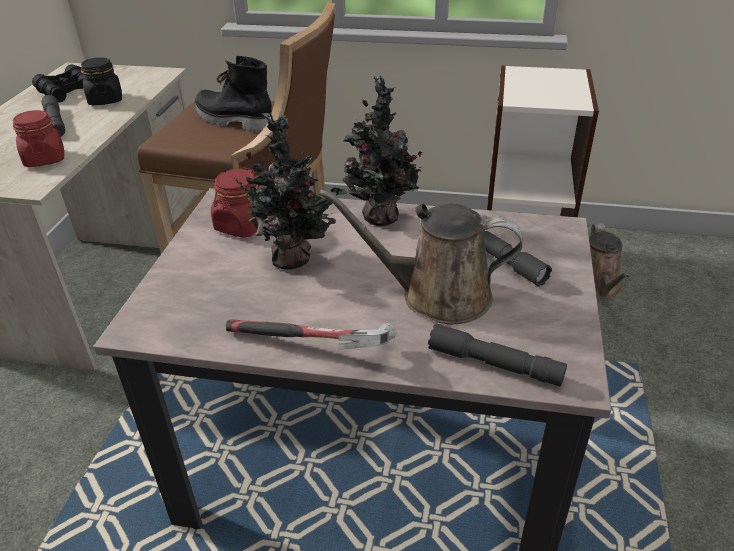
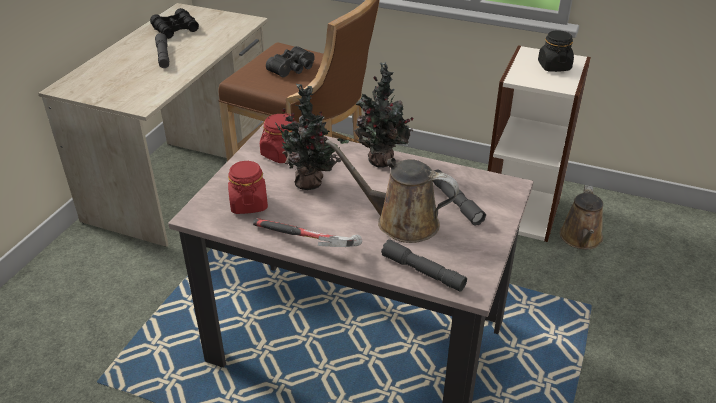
camera: 10 degrees right, 0 degrees up
red jar [13,110,64,167] -> red jar moved to [228,160,268,214]
black jar [81,57,122,105] -> black jar moved to [538,30,574,72]
black boot [195,56,272,133] -> black binoculars [266,46,315,77]

